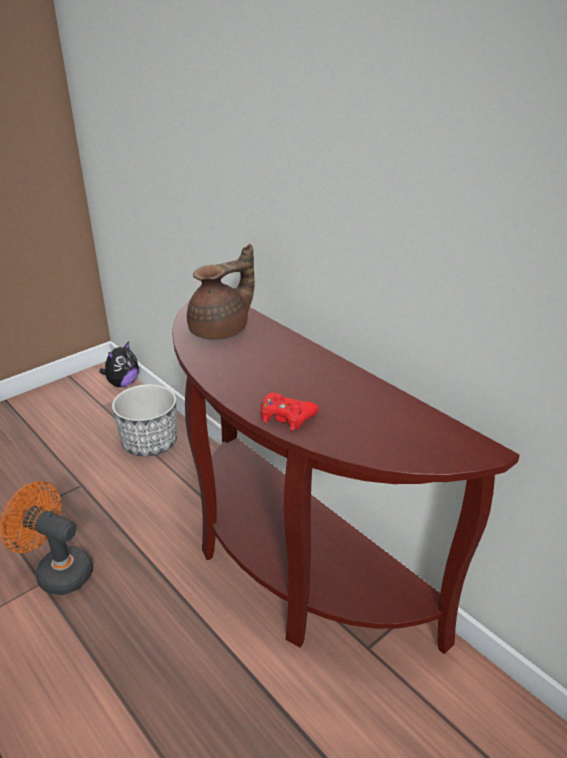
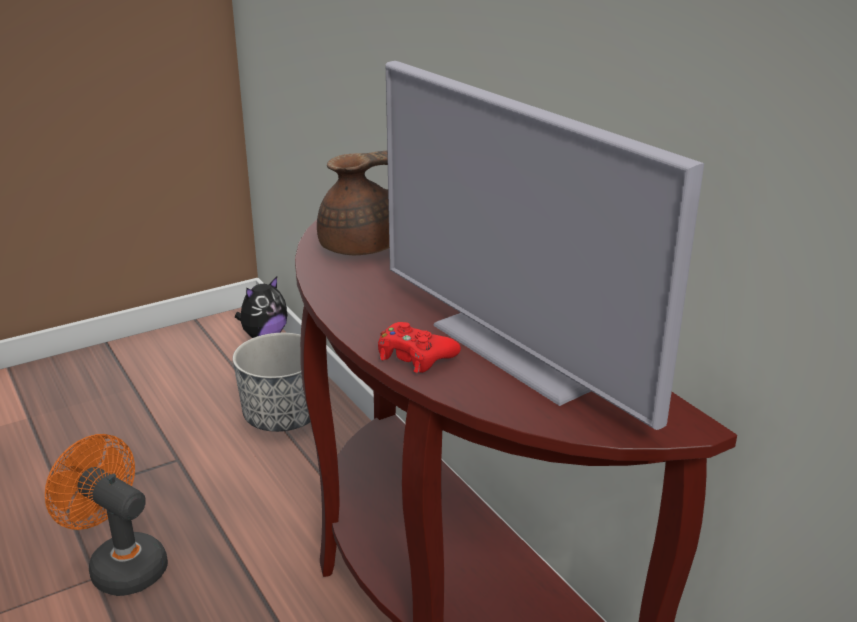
camera: 10 degrees right, 5 degrees down
none -> television [386,61,704,430]

